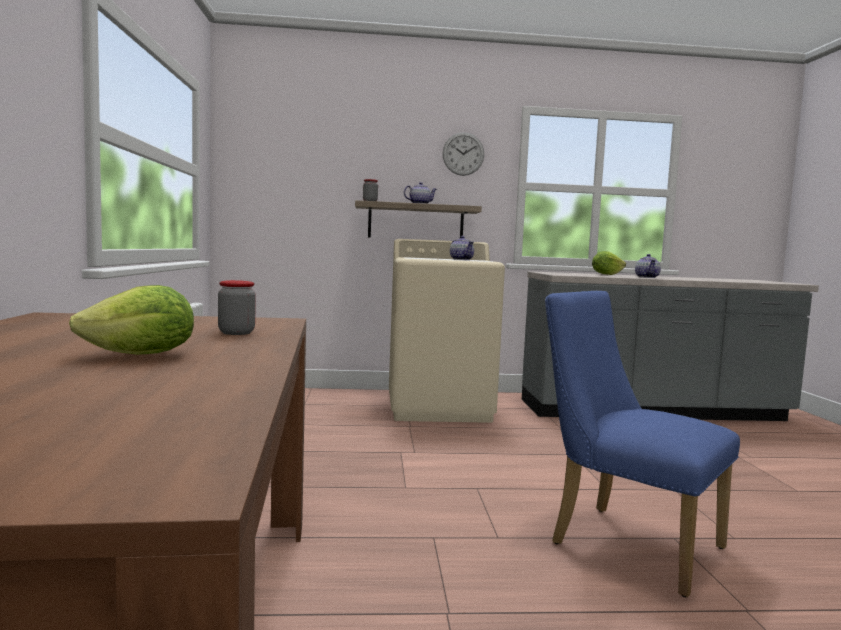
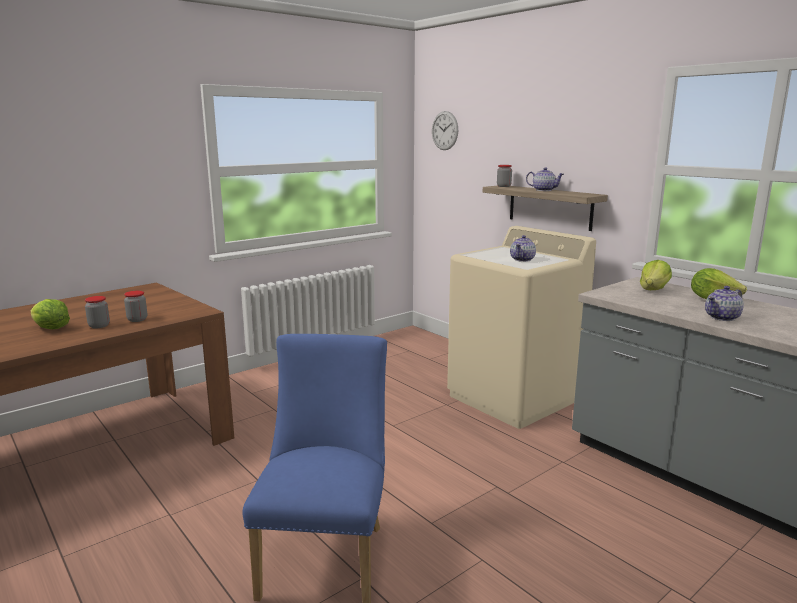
camera: 55 degrees right, 10 degrees up
wall clock [442,132,484,176] -> wall clock moved to [432,111,458,150]
none -> jar [85,296,110,328]
none -> lettuce [640,260,672,290]

